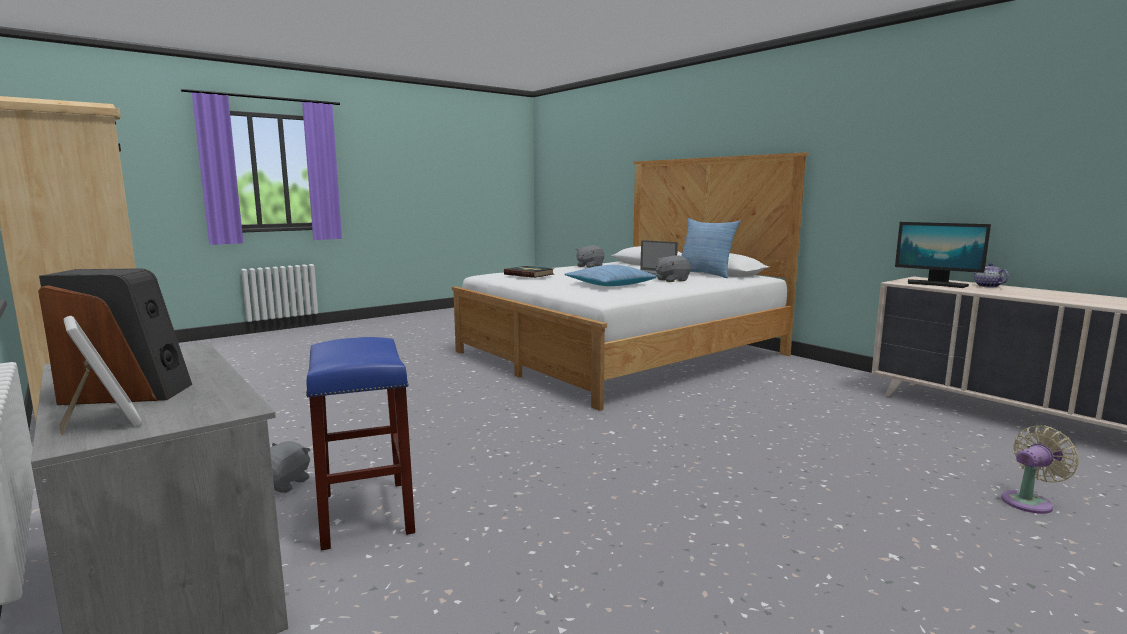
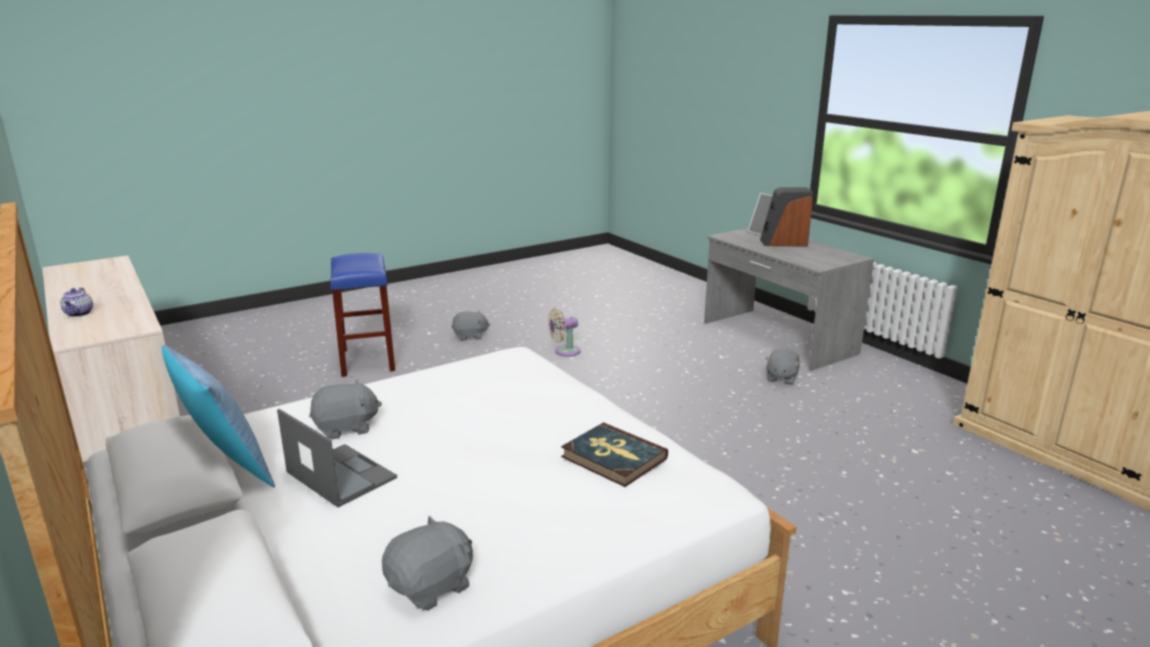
camera: 175 degrees left, 10 degrees up
blue stool [306,337,415,551] -> blue stool moved to [330,253,395,377]
pillow [564,265,657,286] -> none
monitor [895,222,991,288] -> none
beige fan [1001,425,1079,514] -> beige fan moved to [548,308,581,357]
none -> grey plush toy [452,311,490,340]

